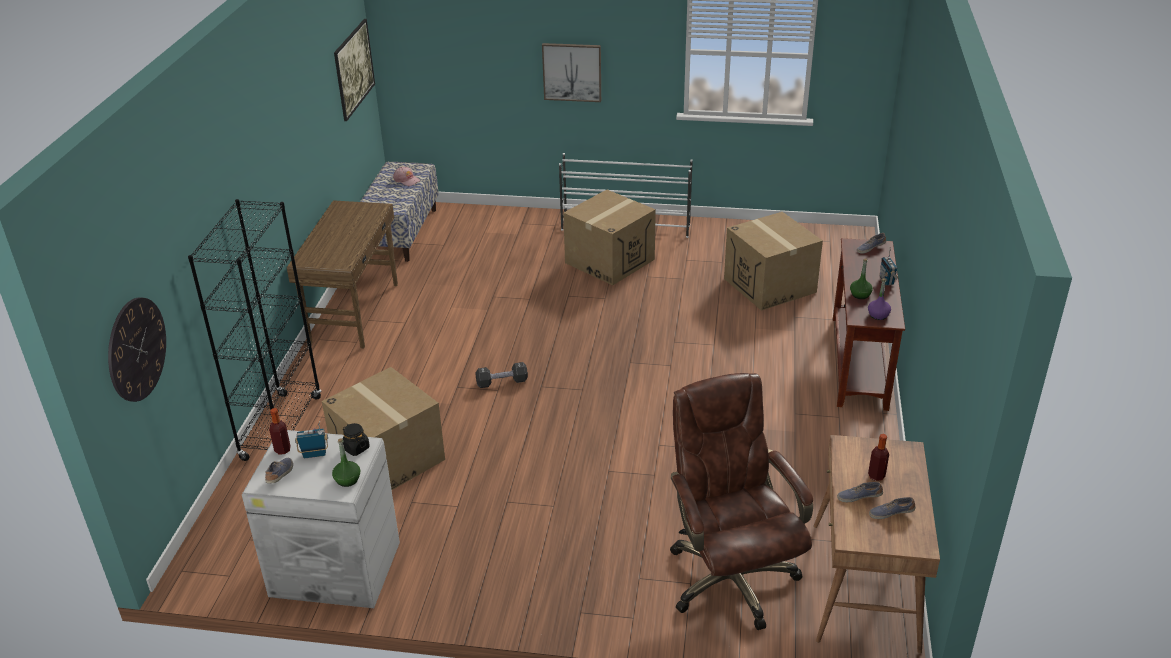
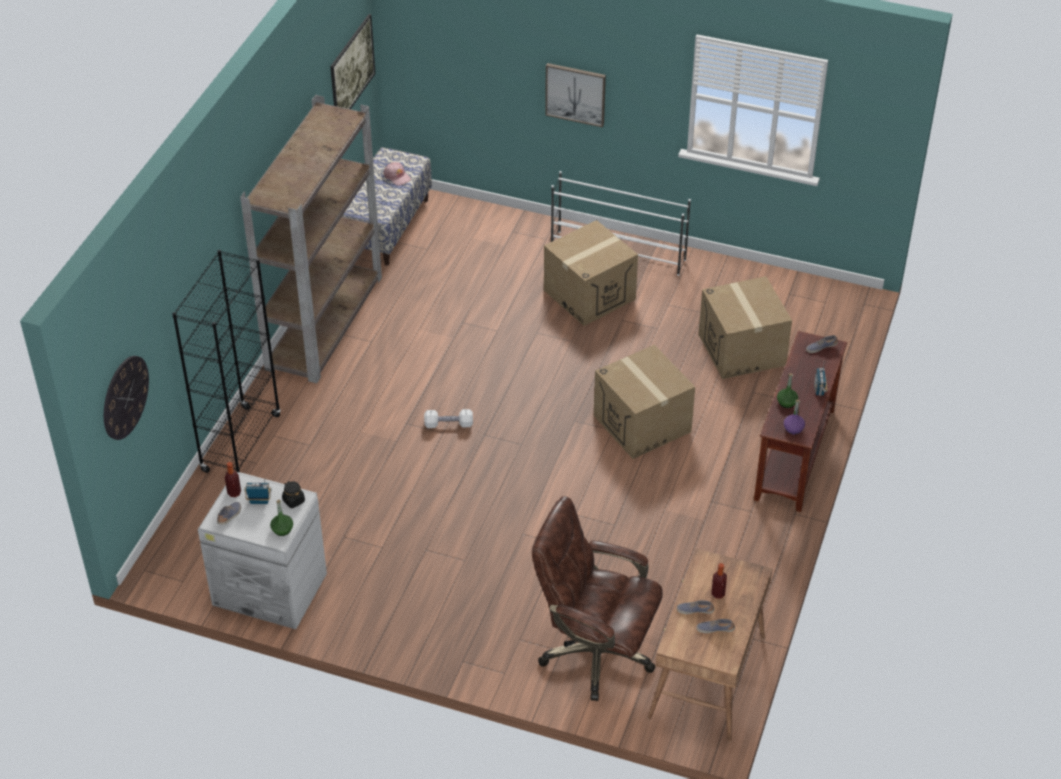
camera: 10 degrees right, 10 degrees up
brown console table [287,200,398,348] -> brown bookcase [240,95,382,383]
cardboard box [322,367,445,490] -> cardboard box moved to [594,345,695,459]
black dumbbell [475,362,528,388] -> white dumbbell [424,409,473,428]
brown office chair [670,373,813,630] -> brown office chair turned 60 degrees counterclockwise [532,496,663,701]

